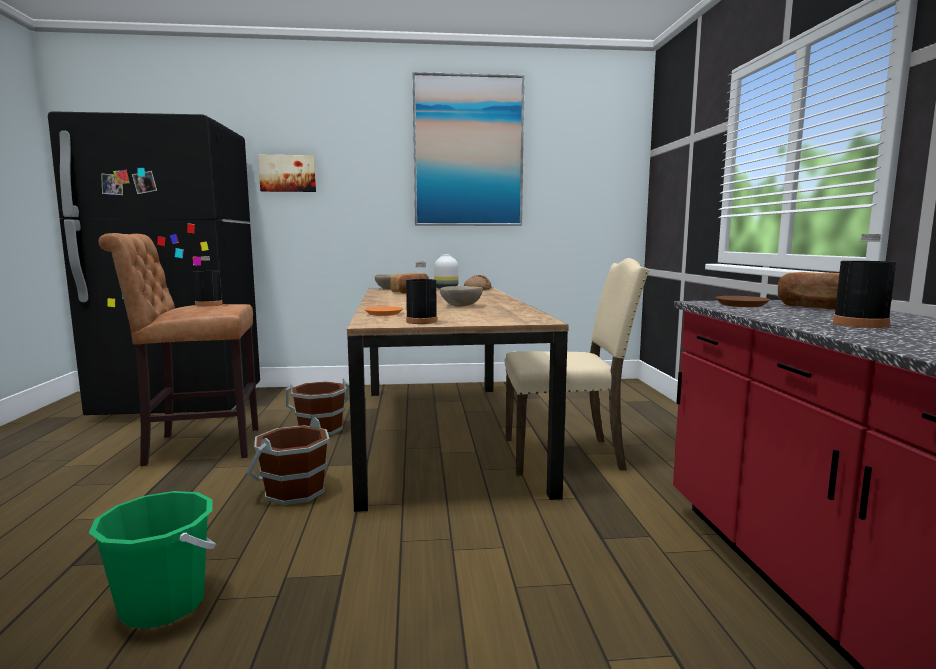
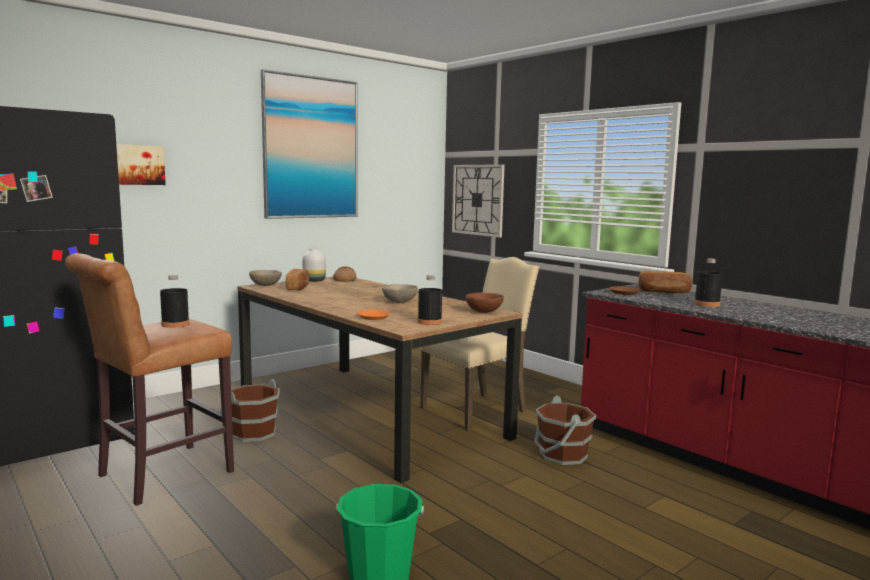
camera: 35 degrees left, 0 degrees up
brown bucket [246,417,329,505] -> brown bucket moved to [534,395,596,465]
none -> wall clock [452,164,505,238]
none -> brown bowl [466,292,504,313]

